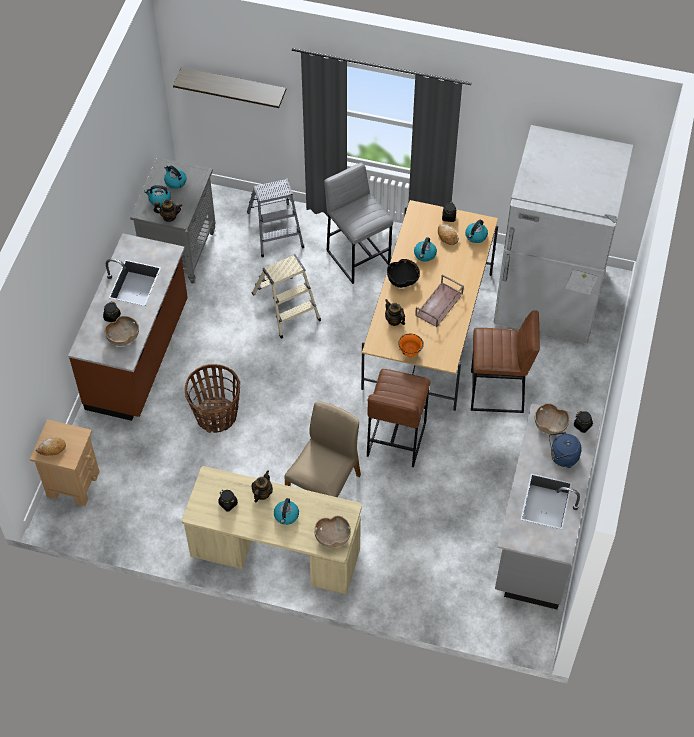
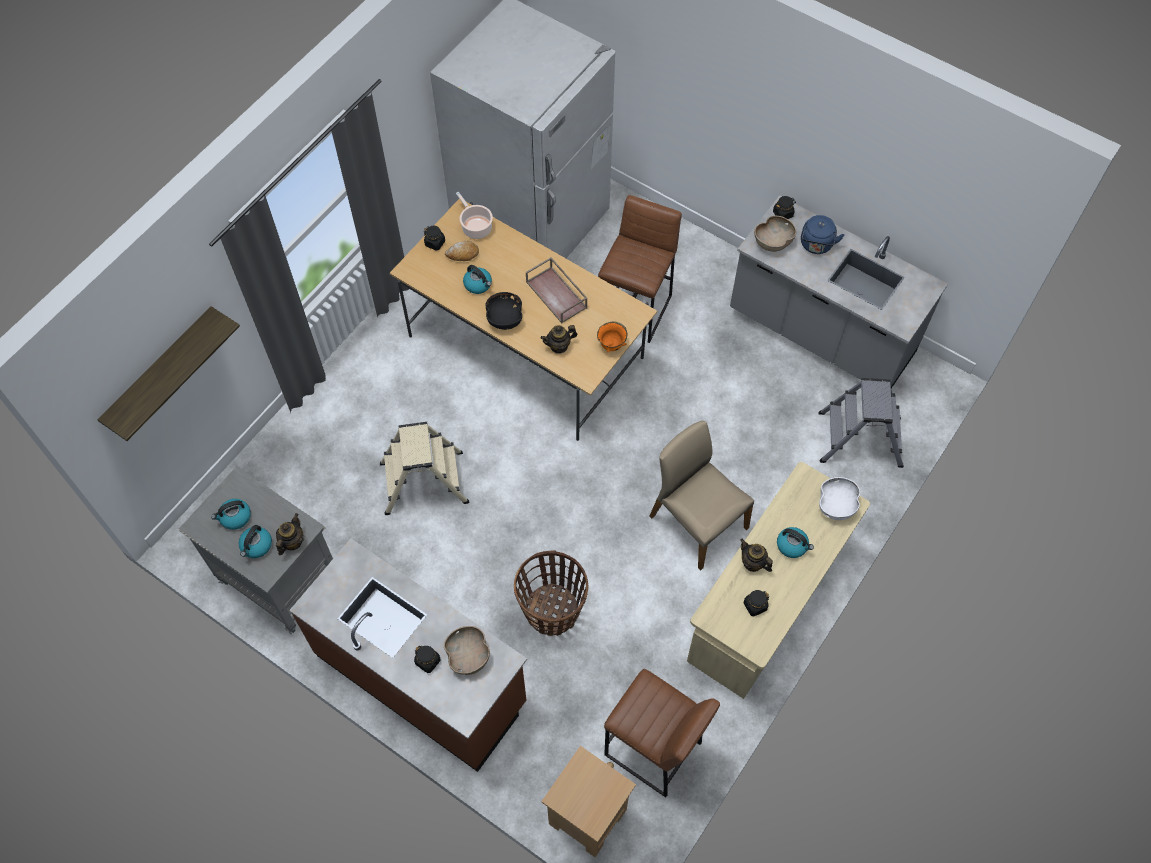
camera: 70 degrees left, 5 degrees up
bread [36,437,66,456] -> none
grey step ladder [247,179,304,258] -> grey step ladder moved to [818,378,904,468]
brown bowl [314,516,351,548] -> white bowl [819,477,860,520]
grey stool [324,163,393,284] -> none
brown stool [367,369,431,467] -> brown stool moved to [604,669,720,797]
kettle [465,219,488,243] -> cooking pot [456,192,493,239]

